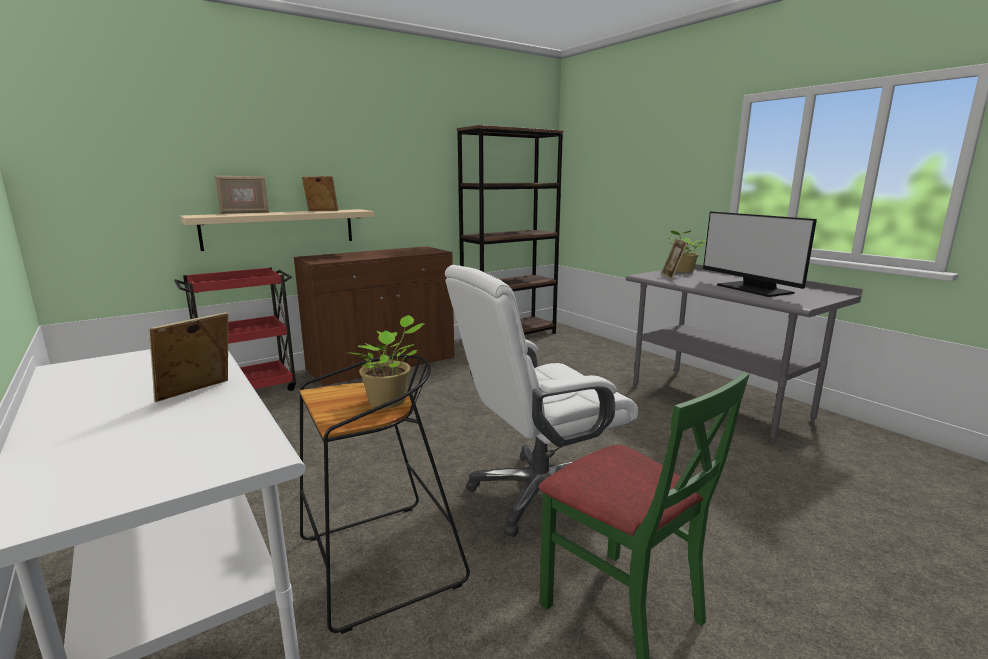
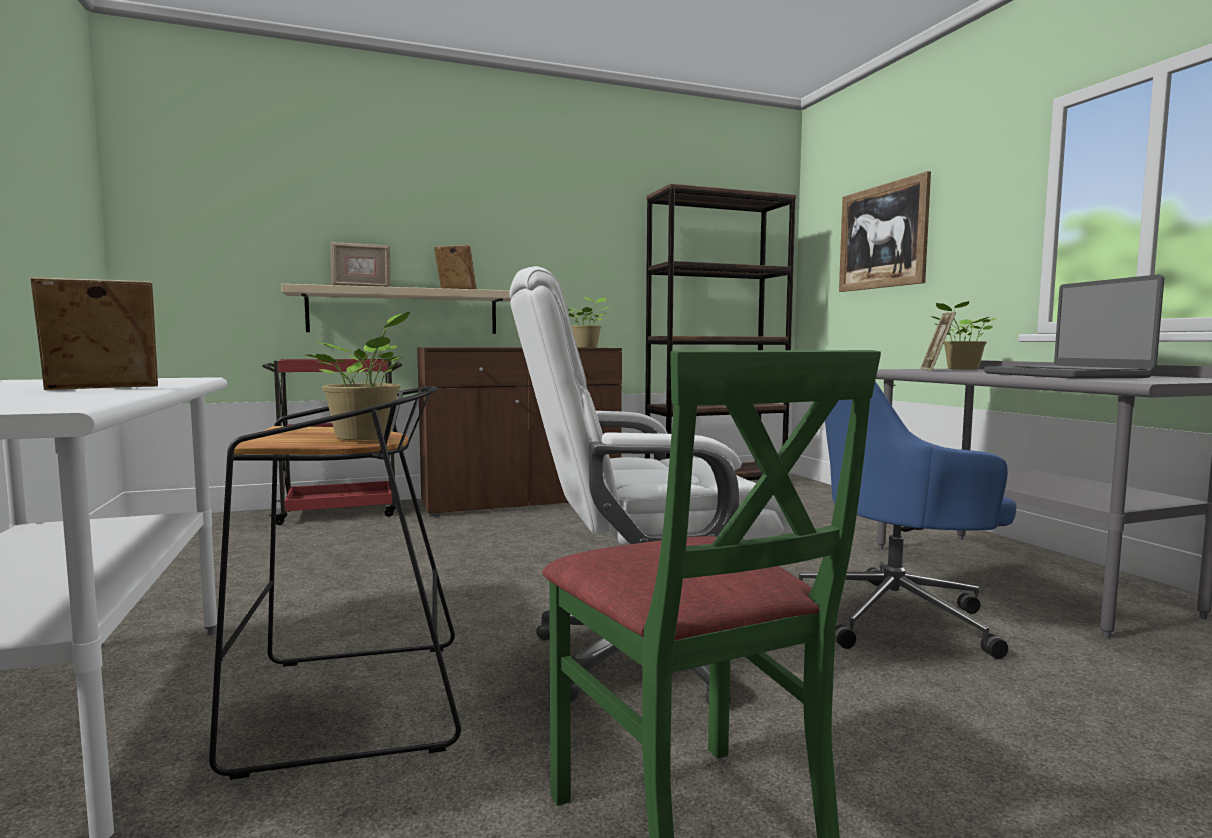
camera: 15 degrees right, 10 degrees down
monitor [703,211,817,297] -> laptop [984,274,1164,379]
none -> potted plant [567,297,611,348]
none -> blue office chair [799,382,1017,659]
none -> picture [839,171,931,292]

